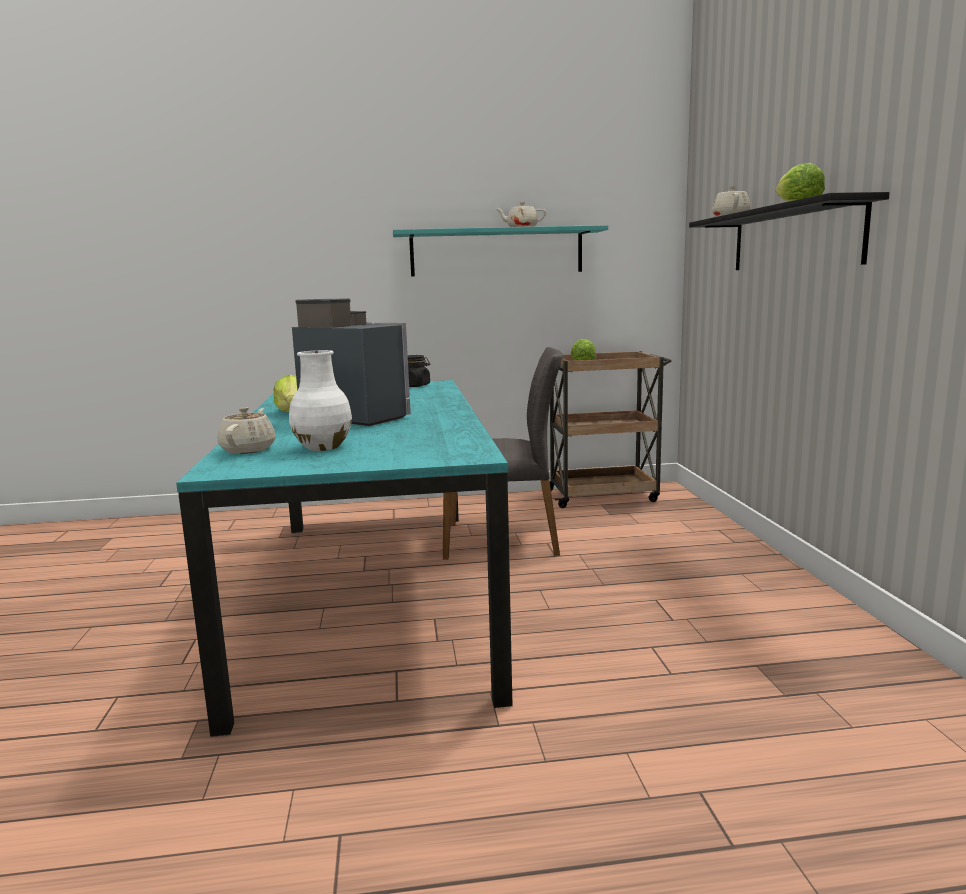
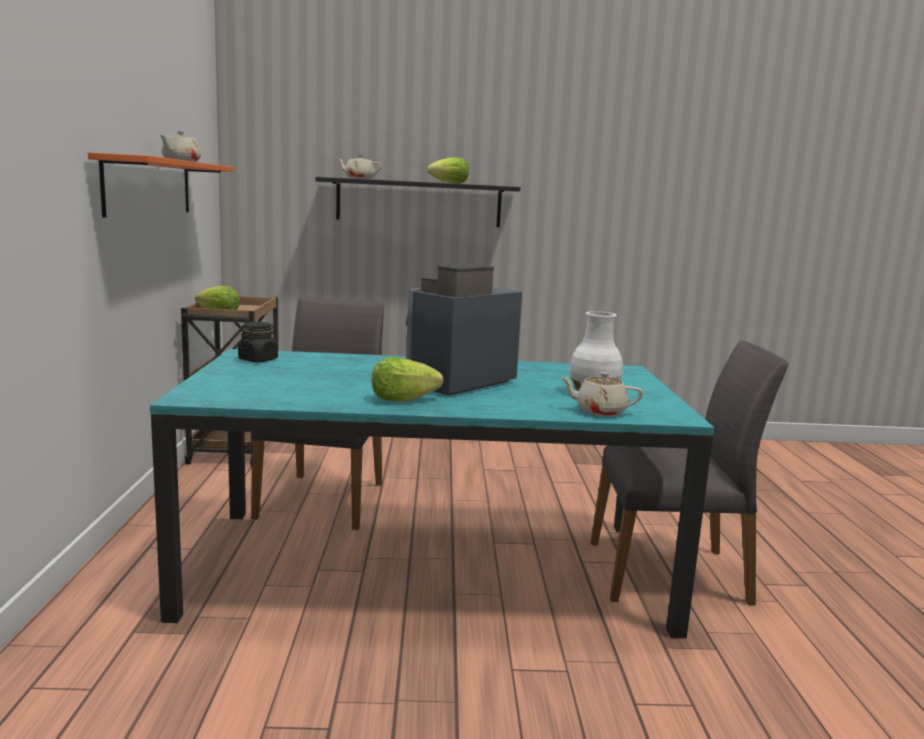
camera: 85 degrees left, 0 degrees up
turquoise shelf [393,225,608,276] -> orange shelf [88,152,234,218]
none -> grey chair [590,341,788,606]

